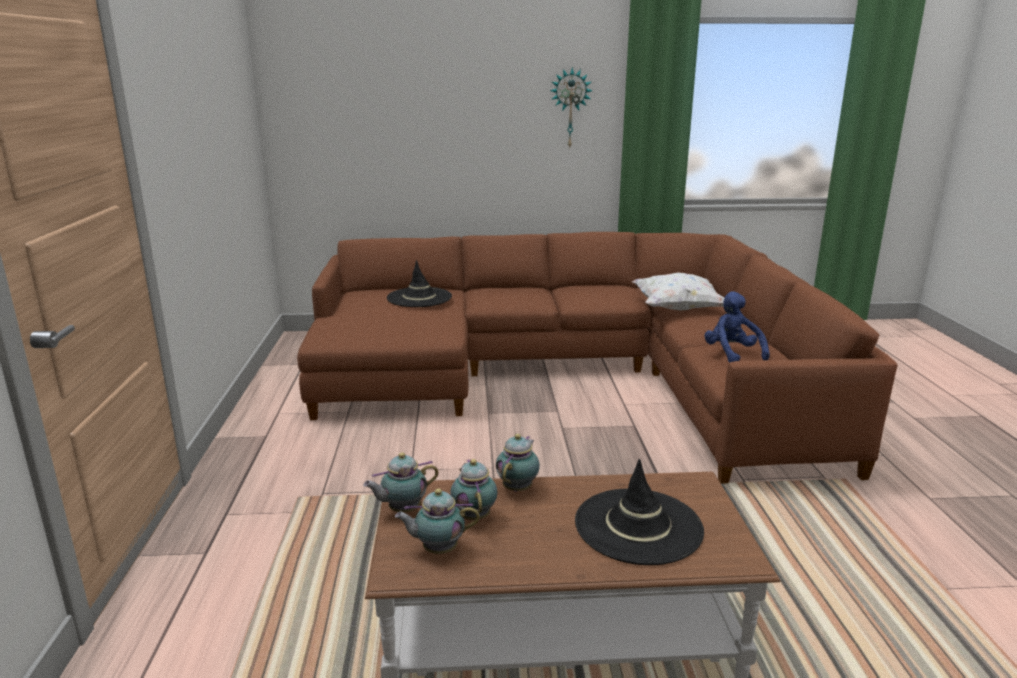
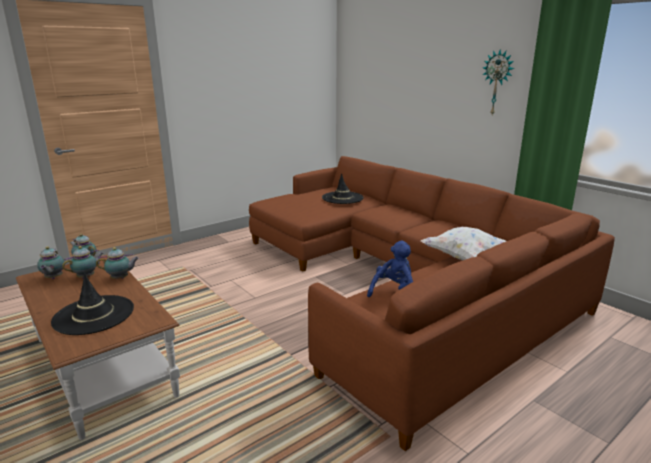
camera: 55 degrees right, 0 degrees up
teapot [395,489,480,554] -> teapot turned 150 degrees counterclockwise [37,246,65,279]

